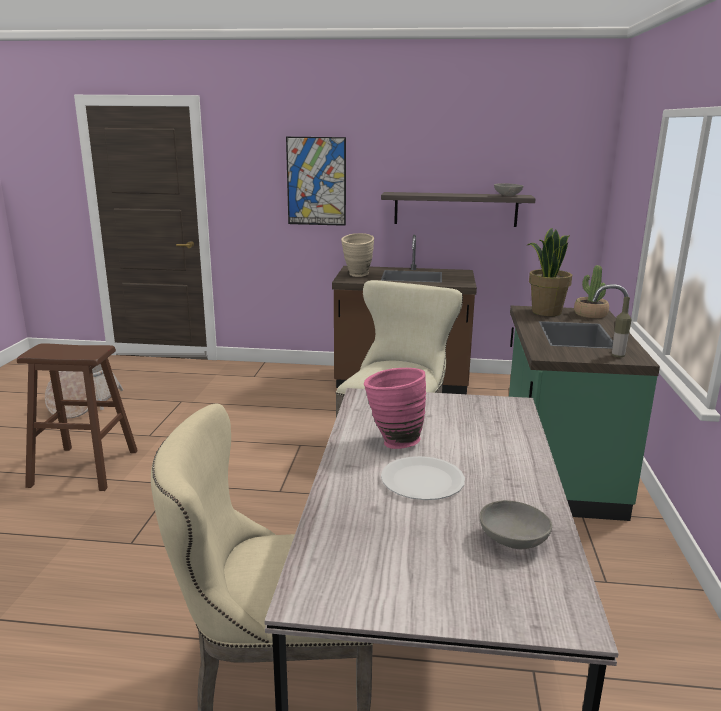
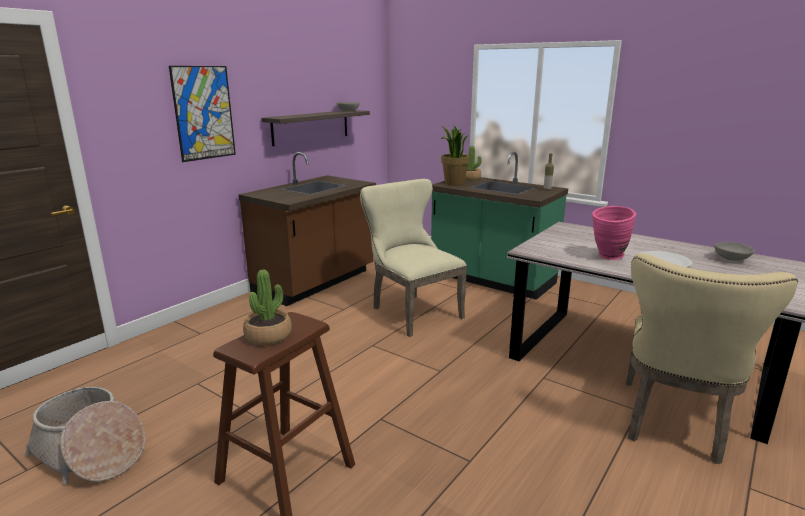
camera: 60 degrees left, 0 degrees up
beige vase [341,233,374,277] -> none
none -> potted plant [243,270,292,345]

